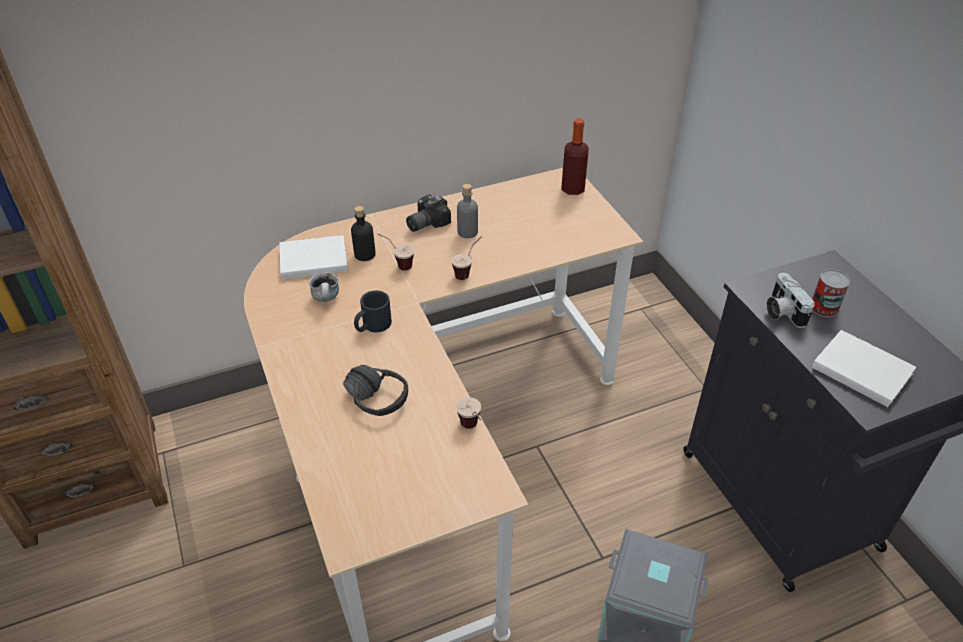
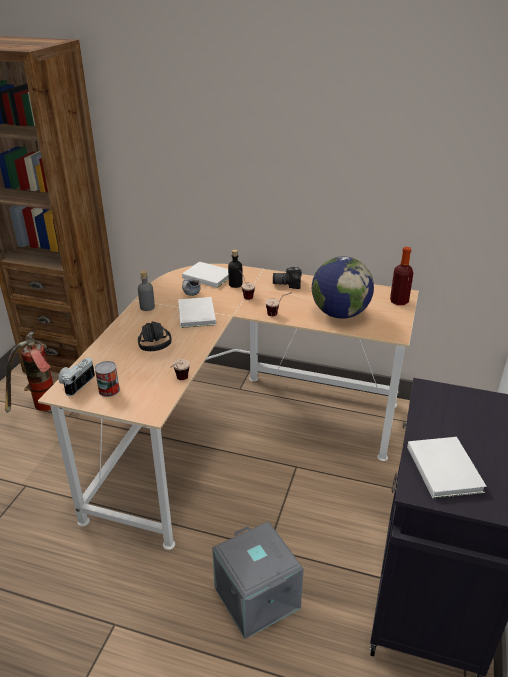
camera: 40 degrees right, 10 degrees down
black mug [354,290,392,332] -> white book [178,297,216,328]
grey bottle [457,184,478,238] -> grey bottle moved to [138,271,155,311]
camera [767,273,815,328] -> camera moved to [58,358,95,396]
can [812,269,850,317] -> can moved to [94,361,120,397]
none -> fire extinguisher [5,331,53,413]
none -> globe [312,256,374,319]

